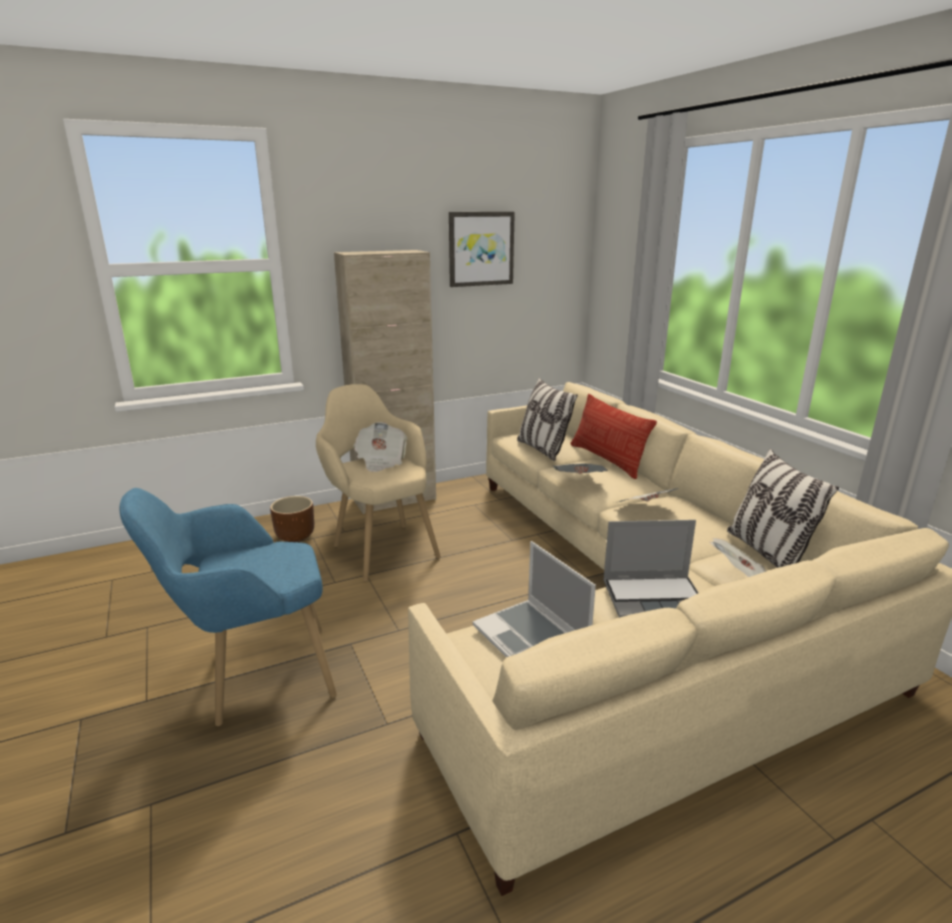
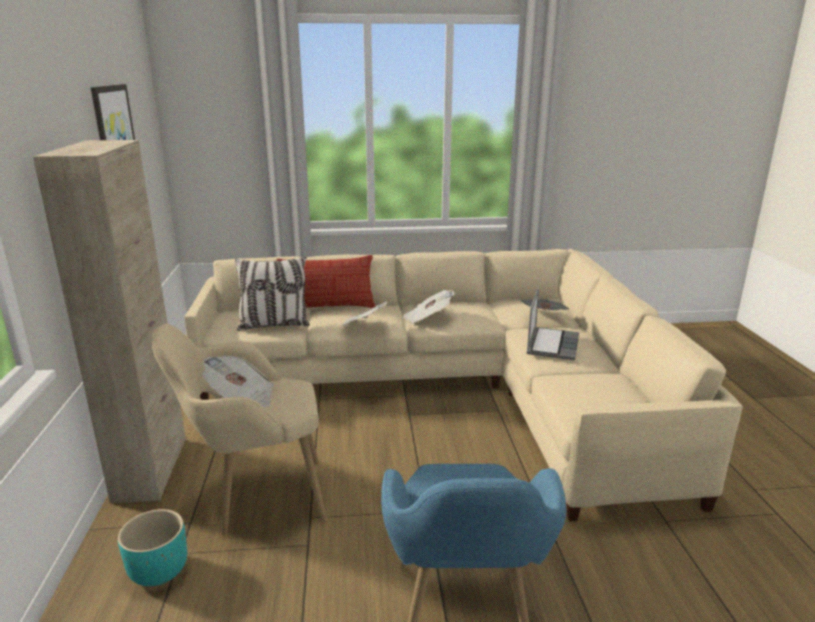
camera: 70 degrees left, 0 degrees up
brown planter [270,496,314,542] -> turquoise planter [118,509,187,586]
laptop [473,541,596,658] -> none
pillow [727,449,839,568] -> none

